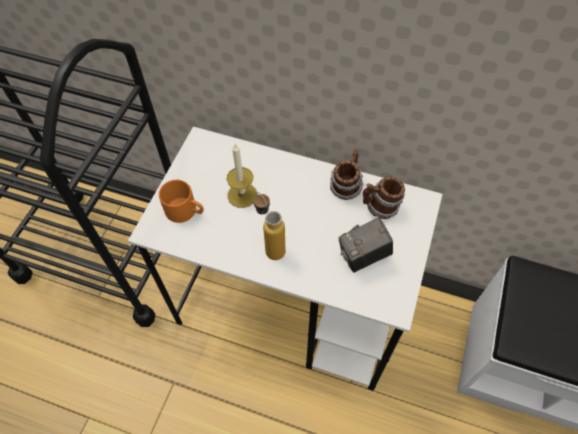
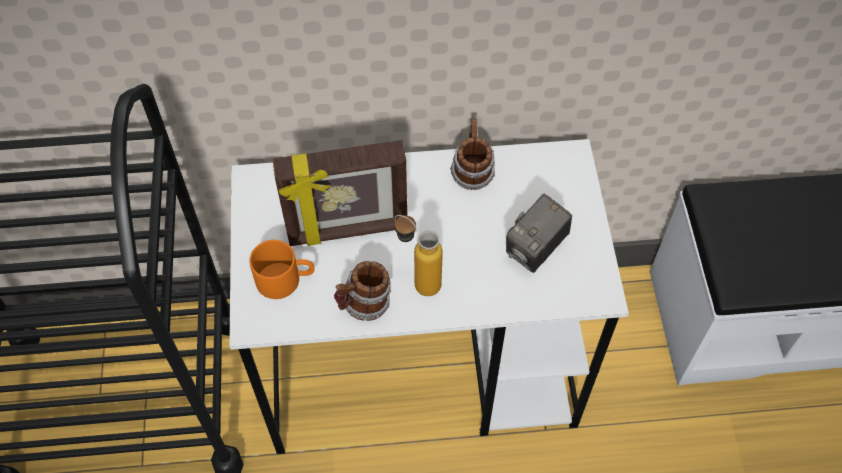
camera: 25 degrees left, 0 degrees up
candle [227,144,258,208] -> picture frame [273,140,407,246]
mug [363,176,405,219] -> mug moved to [334,261,391,321]

